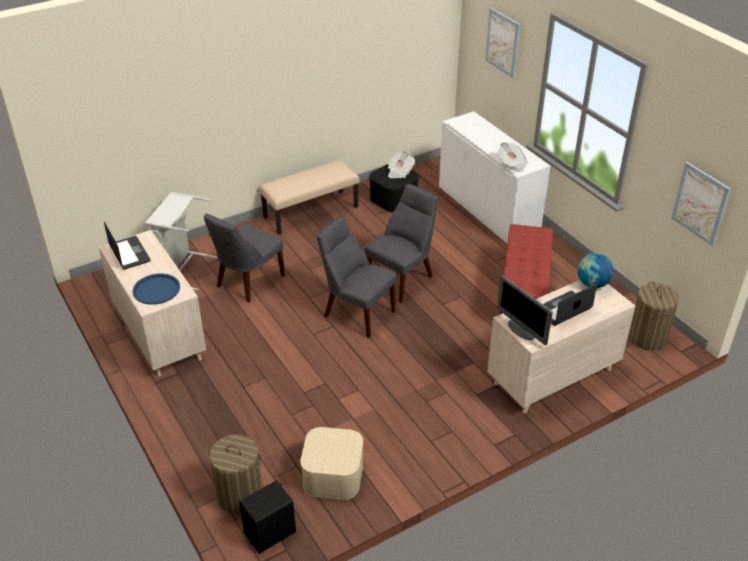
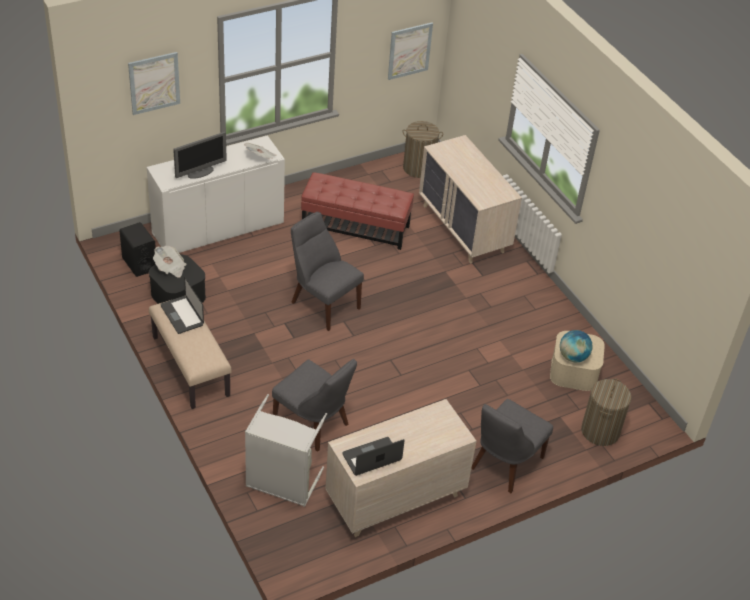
camera: 90 degrees left, 5 degrees up
blue tray [133,273,180,305] -> none
black speaker [239,480,296,554] -> black speaker moved to [119,222,156,277]
grey chair [317,217,397,338] -> grey chair moved to [471,399,553,493]
monitor [497,275,553,345] -> monitor moved to [173,132,227,179]
laptop [543,284,597,326] -> laptop moved to [160,276,204,334]
globe [578,253,614,288] -> globe moved to [560,330,593,362]

